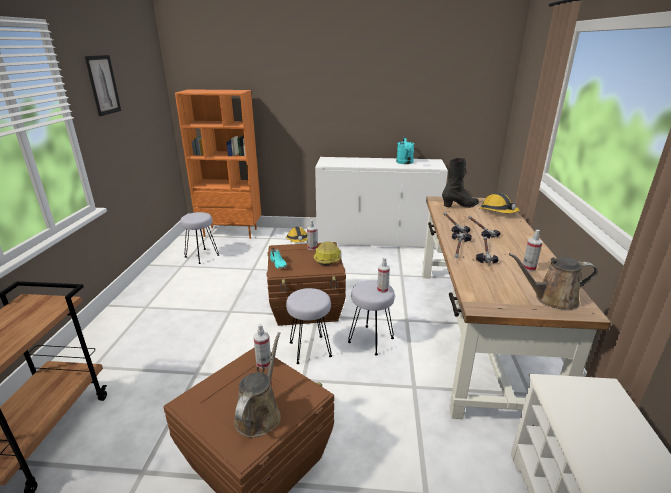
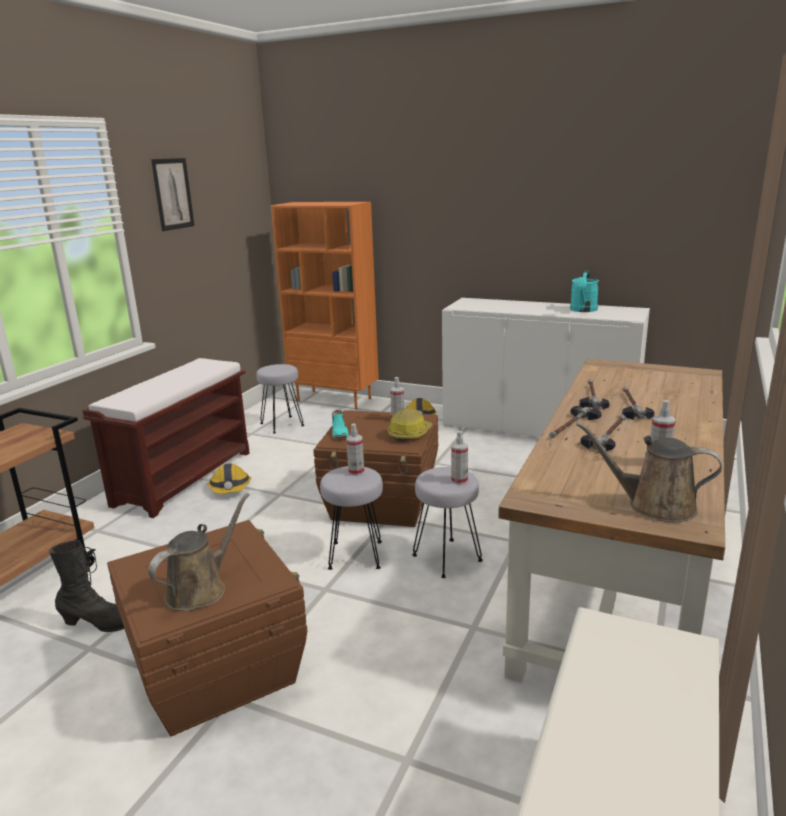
camera: 20 degrees right, 5 degrees down
spray bottle [253,324,271,369] -> spray bottle moved to [346,424,364,476]
black boot [442,158,479,208] -> black boot moved to [49,540,124,632]
hard hat [479,193,520,213] -> hard hat moved to [208,464,251,494]
none -> brown bench [83,358,250,518]

